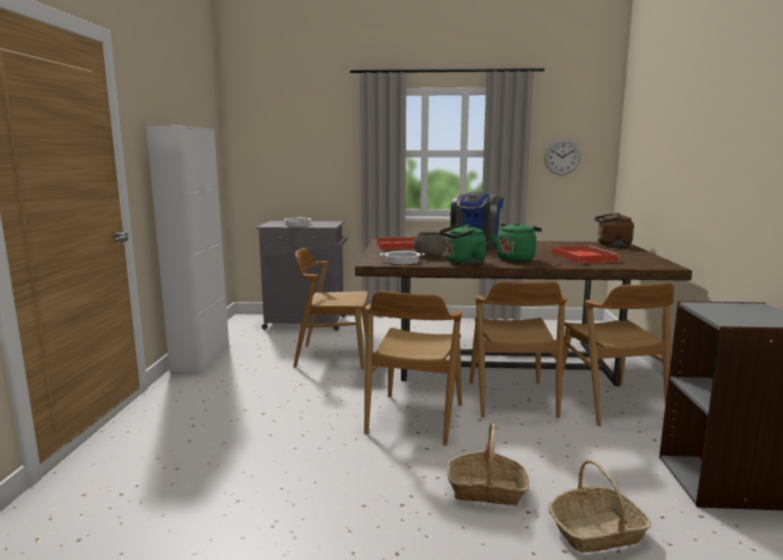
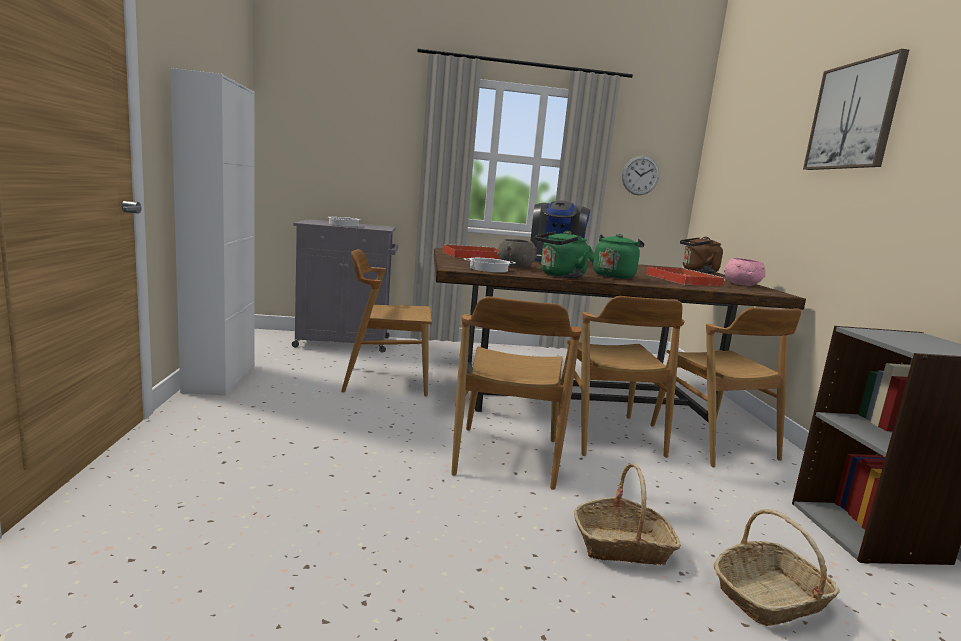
camera: 10 degrees left, 0 degrees up
none -> pink bowl [724,258,766,286]
none -> picture [803,49,909,170]

